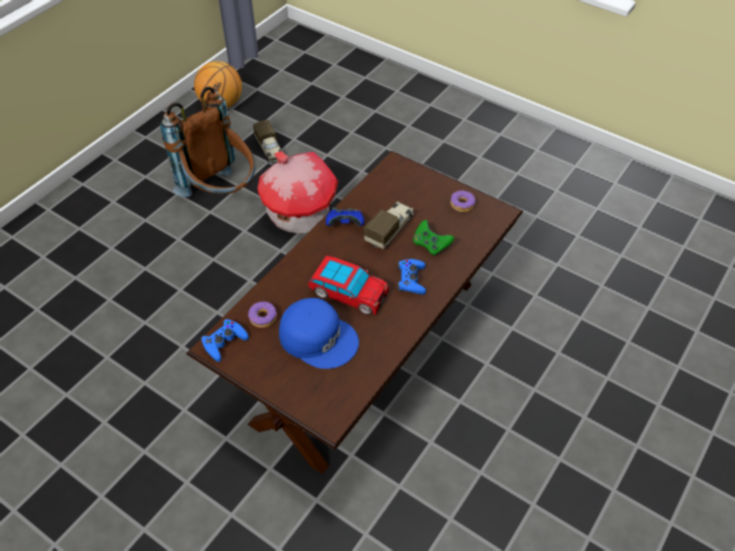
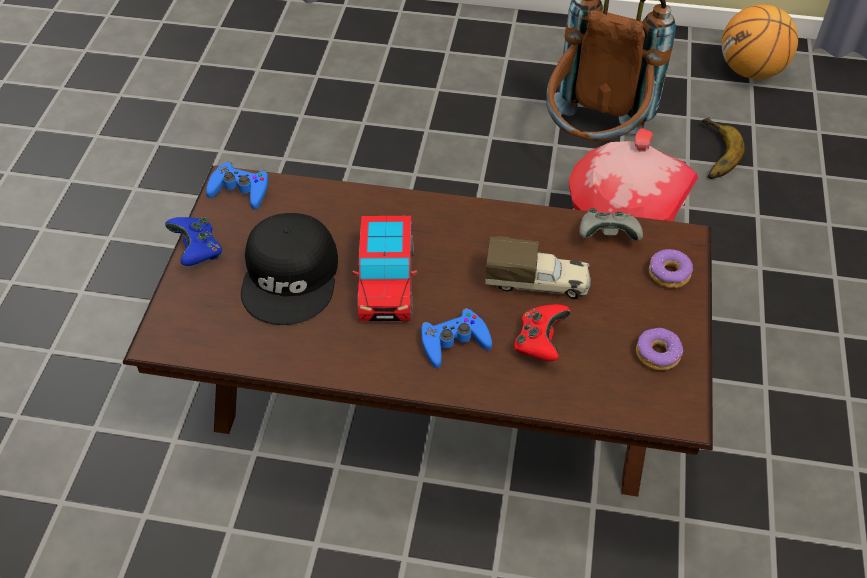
camera: 65 degrees right, 0 degrees up
donut [248,302,277,328] -> donut moved to [649,249,693,288]
toy truck [253,120,282,163] -> banana [702,117,745,179]
blue cap [279,298,359,369] -> black cap [241,213,338,325]
blue game controller [326,207,364,226] -> blue game controller moved to [165,217,222,266]
green game controller [413,220,454,256] -> red game controller [514,304,571,361]
none -> grey game controller [579,208,643,241]

